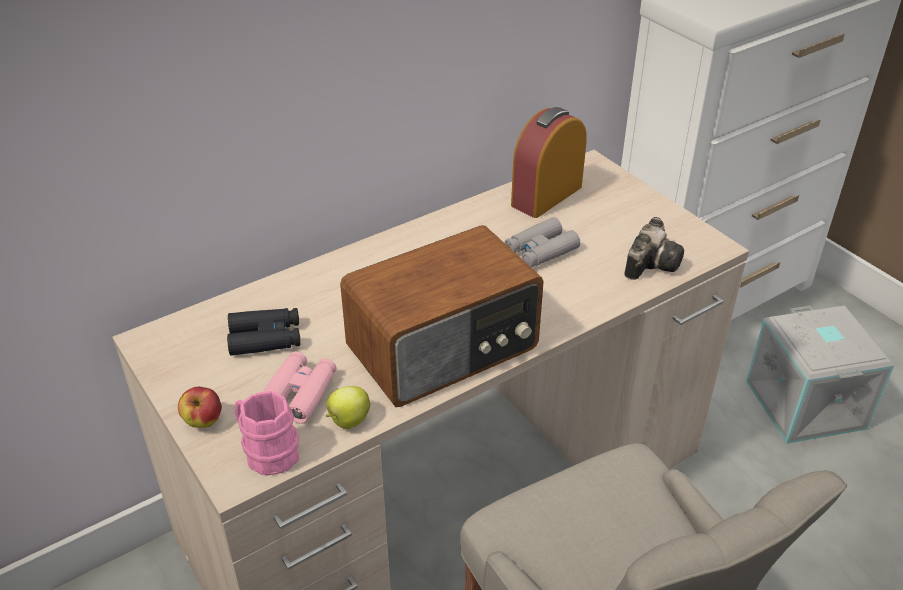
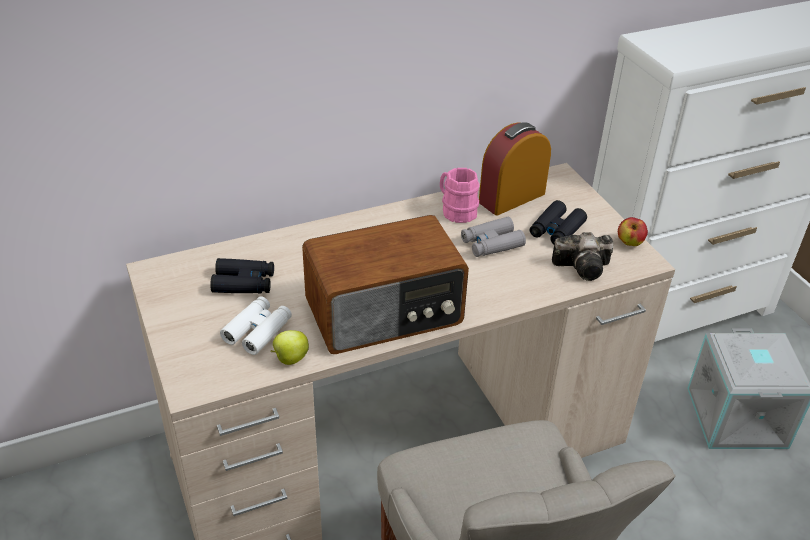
camera: 10 degrees right, 0 degrees up
apple [178,387,222,428] -> apple moved to [618,217,648,246]
pink mug [234,391,299,476] -> pink mug moved to [440,168,480,223]
pink binoculars [263,351,337,424] -> white binoculars [220,296,292,355]
camera [624,217,684,280] -> camera turned 45 degrees clockwise [552,232,614,281]
none -> black binoculars [530,200,587,244]

